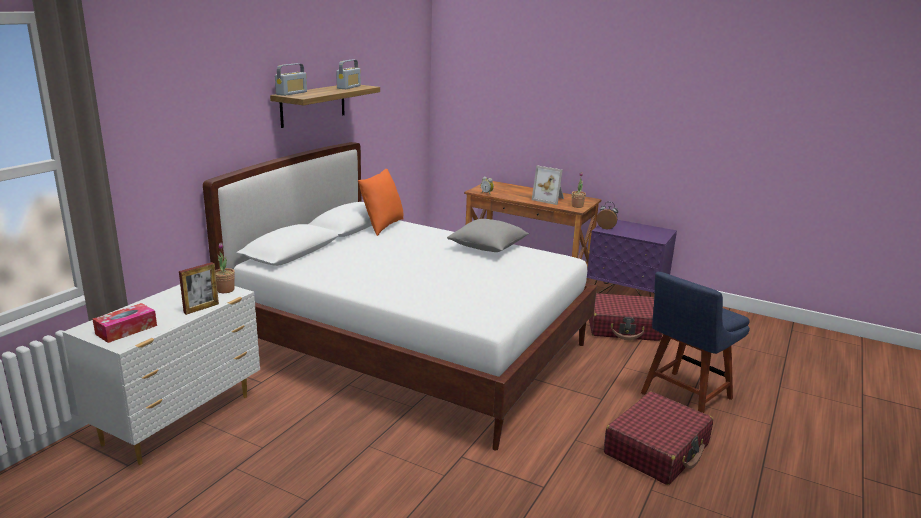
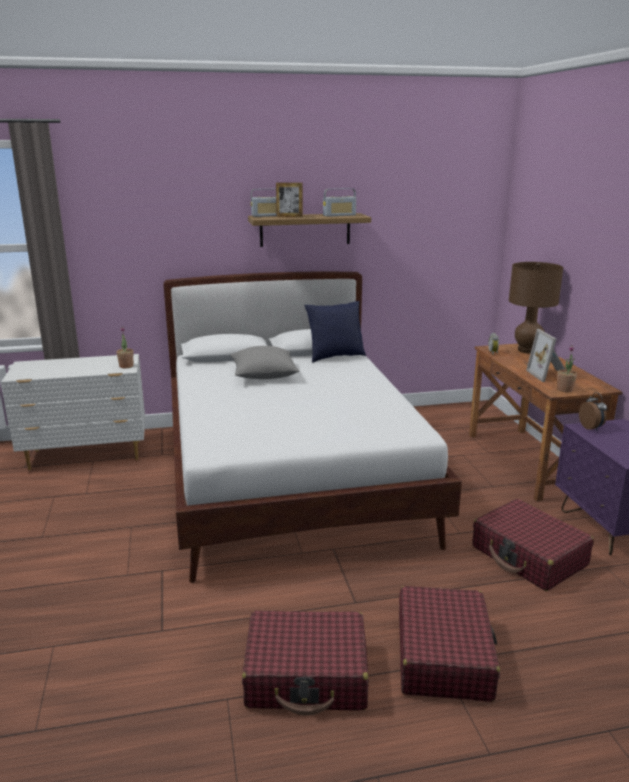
camera: 50 degrees right, 0 degrees up
tissue box [93,303,157,343] -> none
picture frame [179,262,219,315] -> picture frame moved to [276,183,303,217]
orange pillow [358,169,404,236] -> blue pillow [304,301,366,363]
grey pillow [447,219,529,252] -> grey pillow moved to [230,346,299,379]
blue chair [641,272,750,413] -> red suitcase [399,586,500,702]
none -> brown table lamp [509,262,563,354]

